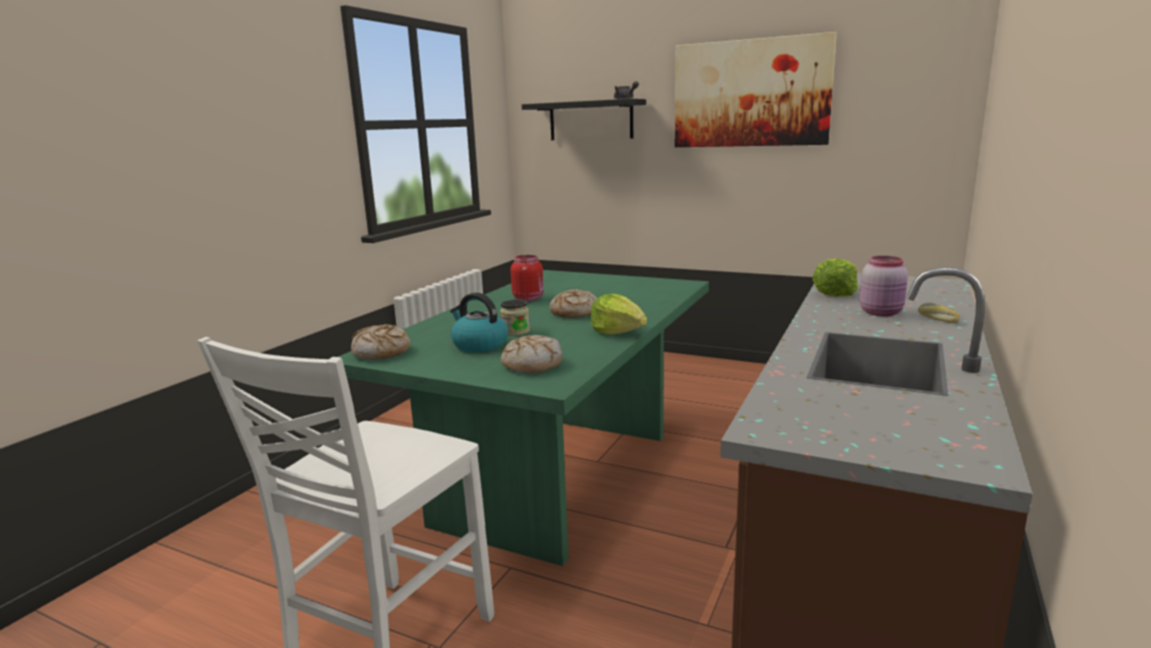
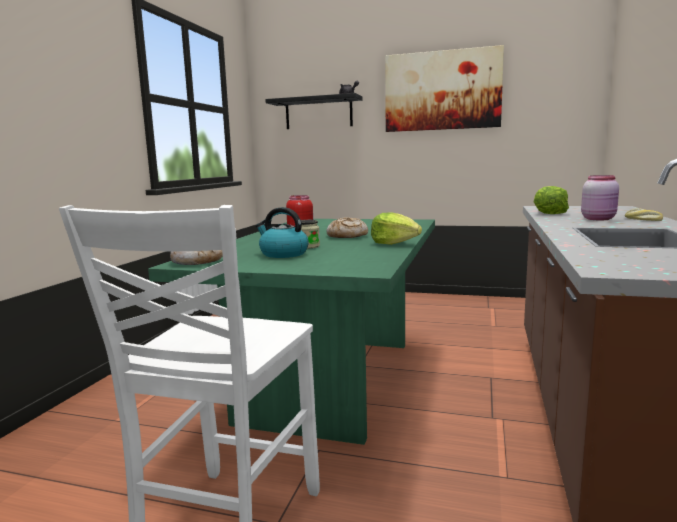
camera: 10 degrees left, 5 degrees down
bread [501,335,562,373] -> none

